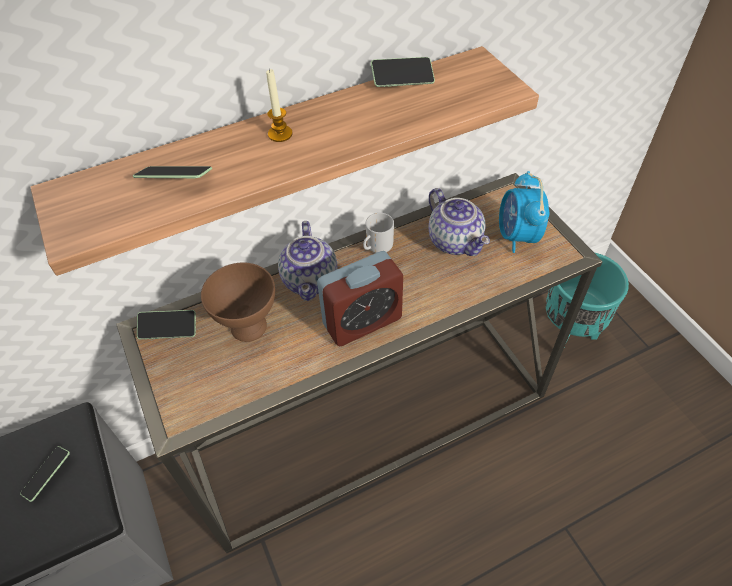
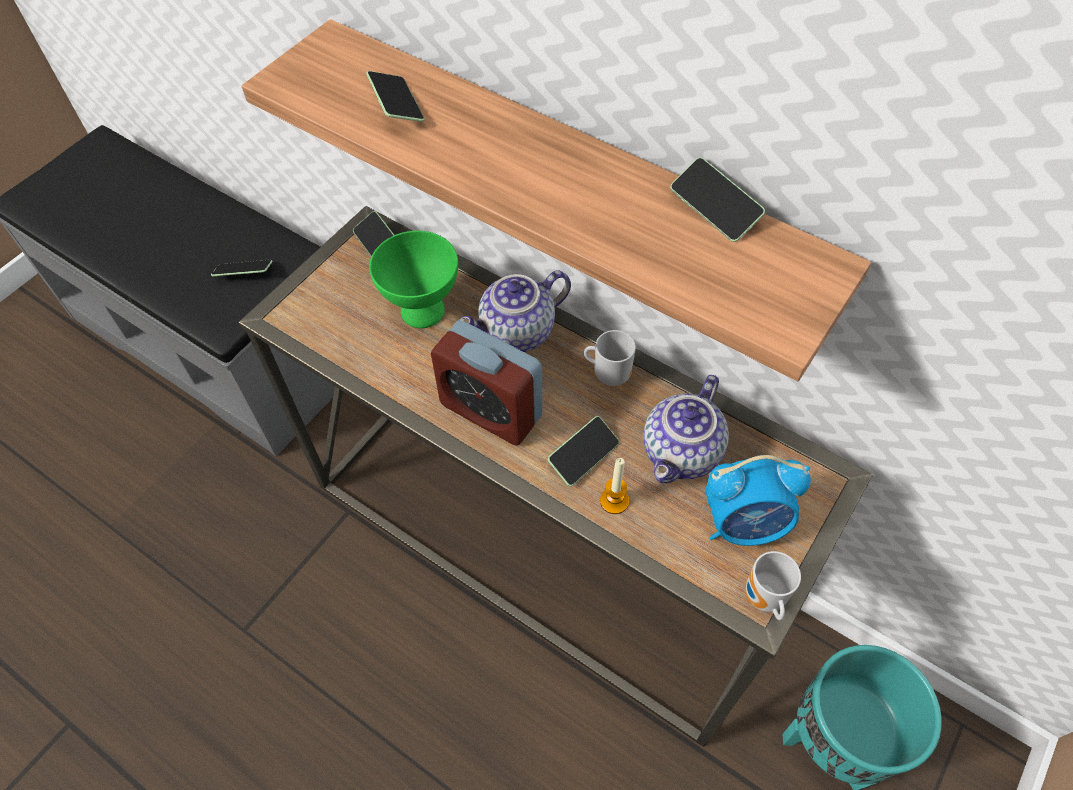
camera: 60 degrees right, 5 degrees up
brown bowl [201,263,275,342] -> green bowl [369,231,458,328]
candle [266,68,292,142] -> candle moved to [600,458,629,514]
alarm clock [499,171,549,253] -> alarm clock turned 150 degrees counterclockwise [706,455,811,546]
none -> phone [548,416,619,486]
none -> mug [745,551,801,620]

